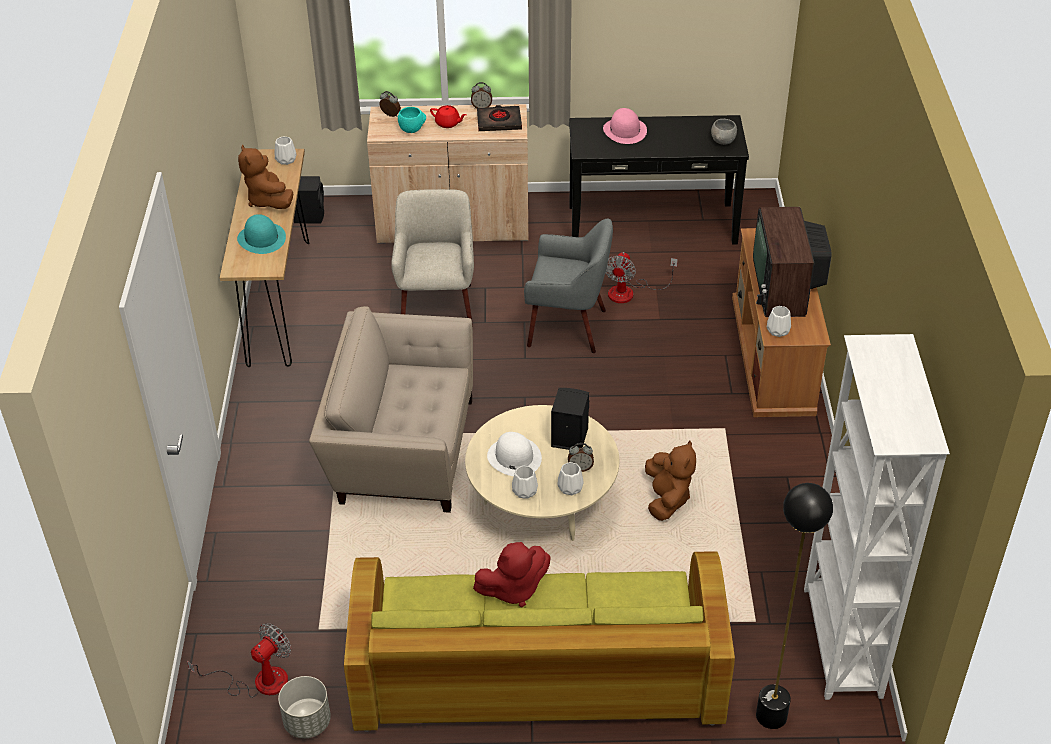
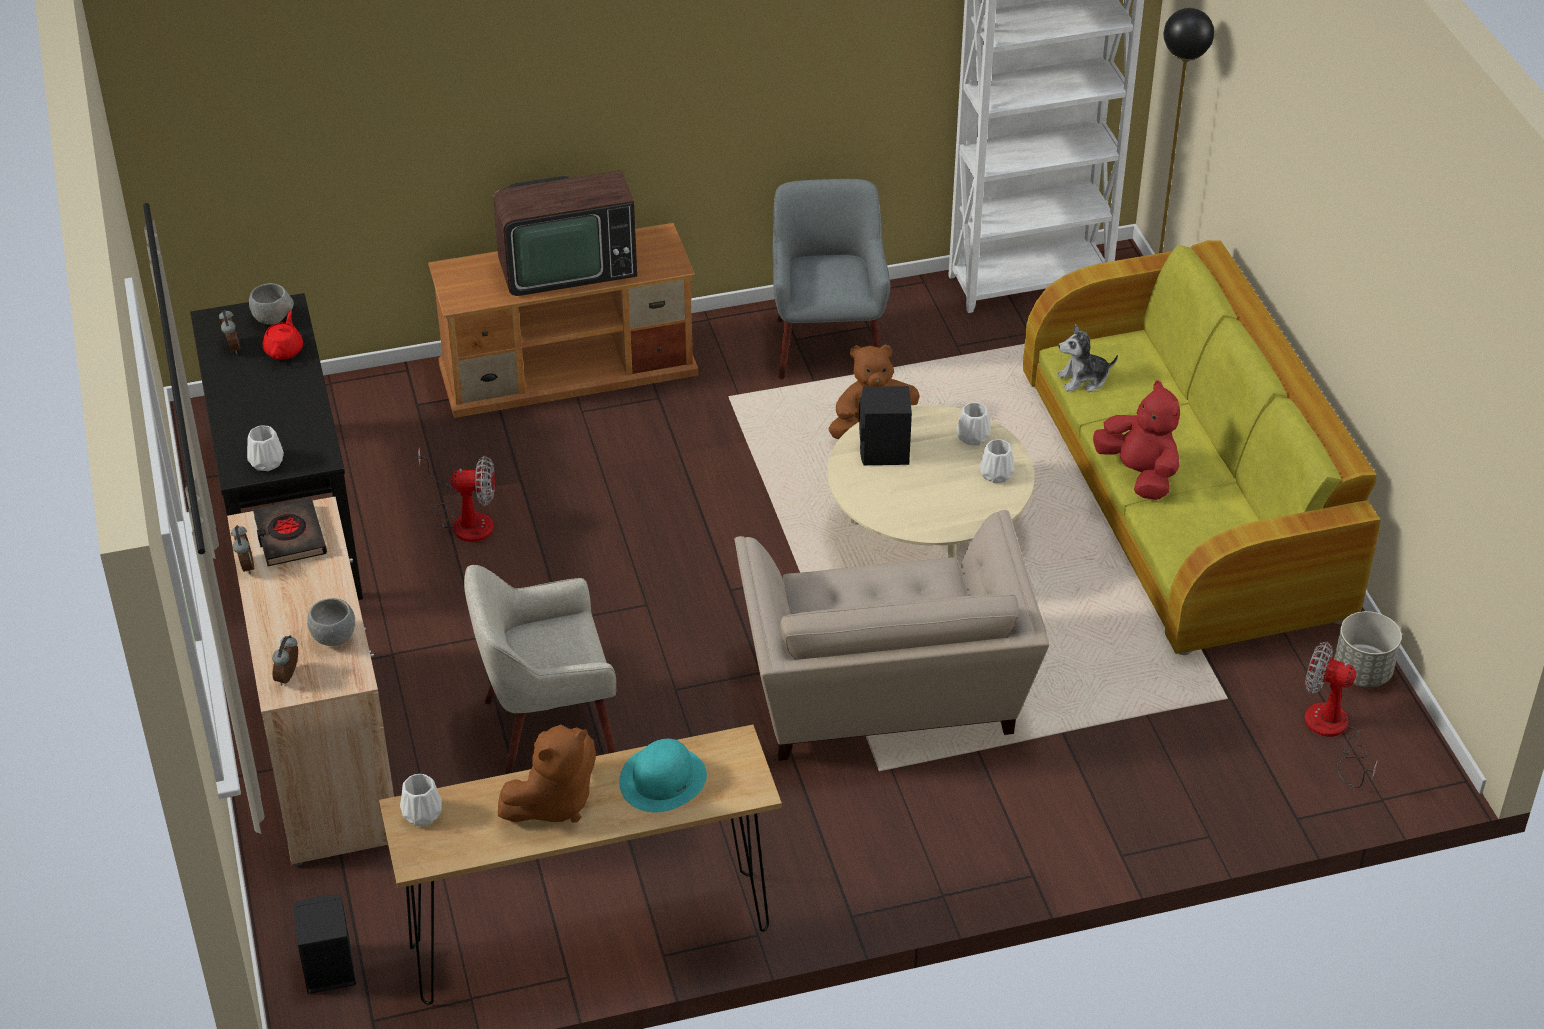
camera: 105 degrees left, 0 degrees up
turquoise bowl [398,107,426,133] -> grey bowl [307,598,355,646]
red teapot [430,105,466,128] -> red teapot moved to [263,310,303,360]
white hat [487,432,542,476] -> none
grey armchair [524,219,613,353] -> grey armchair moved to [773,179,890,379]
alarm clock [568,443,594,472] -> alarm clock moved to [219,310,240,354]
pink hat [603,108,647,144] -> none
white vase [767,306,791,337] -> white vase moved to [247,425,284,471]
none -> plush toy [1058,324,1118,392]

